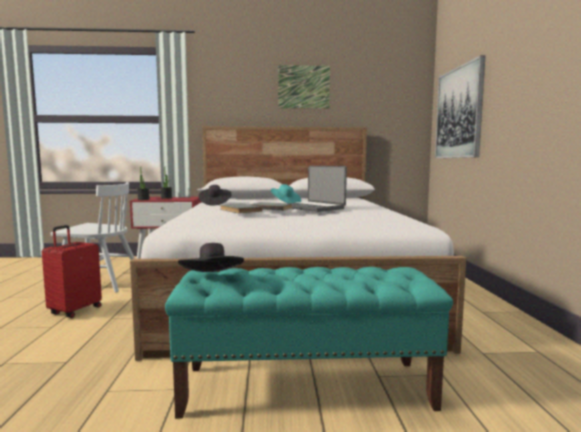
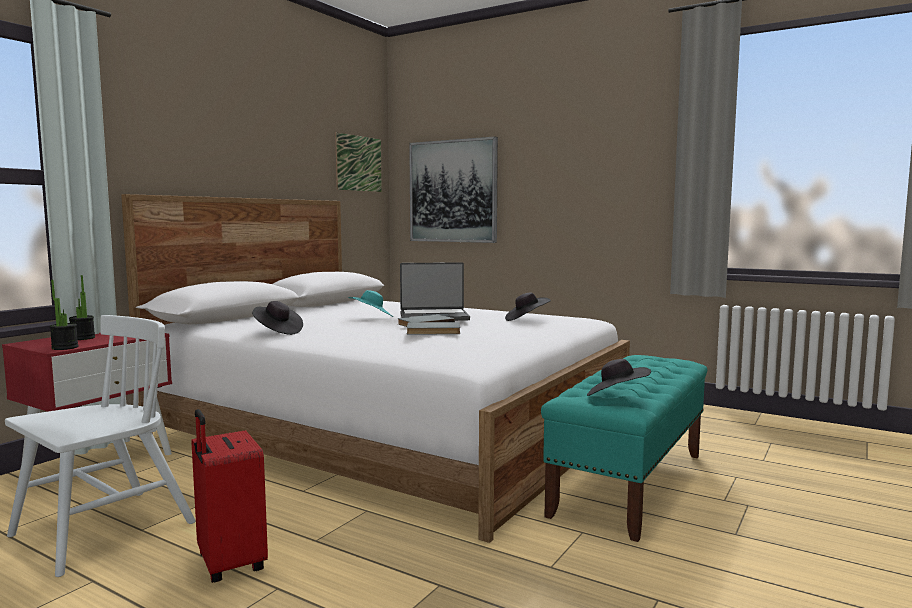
camera: 55 degrees left, 0 degrees up
picture [278,65,330,109] -> picture moved to [335,132,382,192]
none -> black hat [505,292,551,321]

